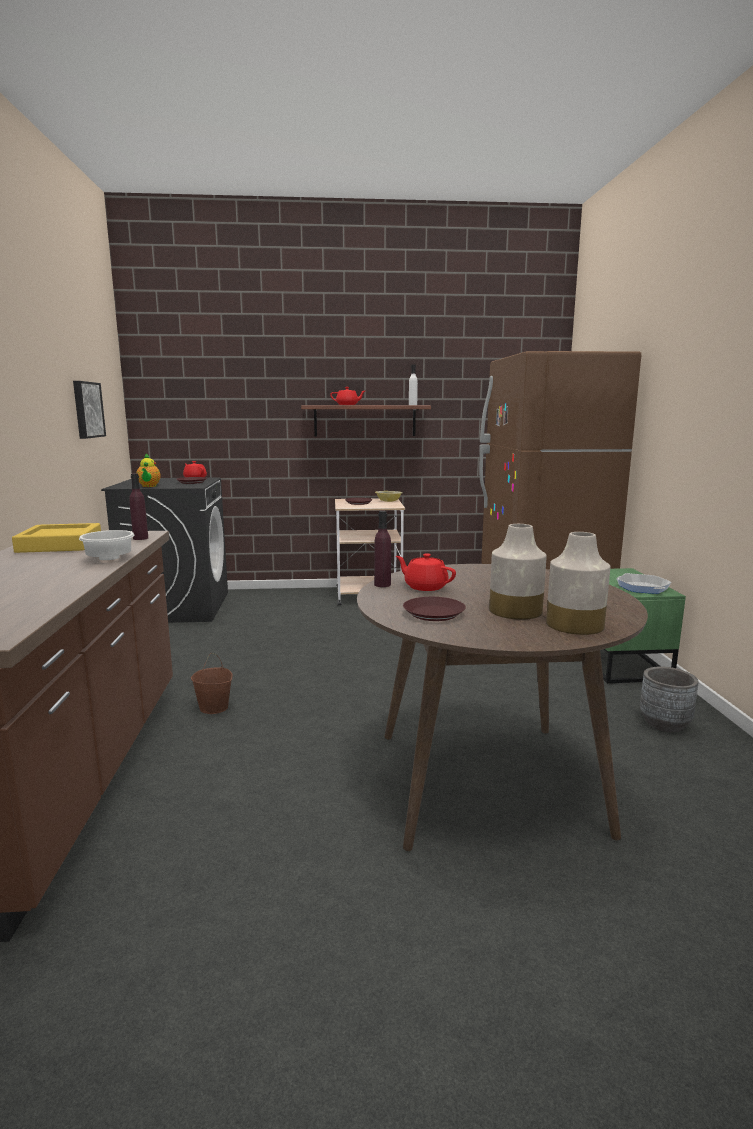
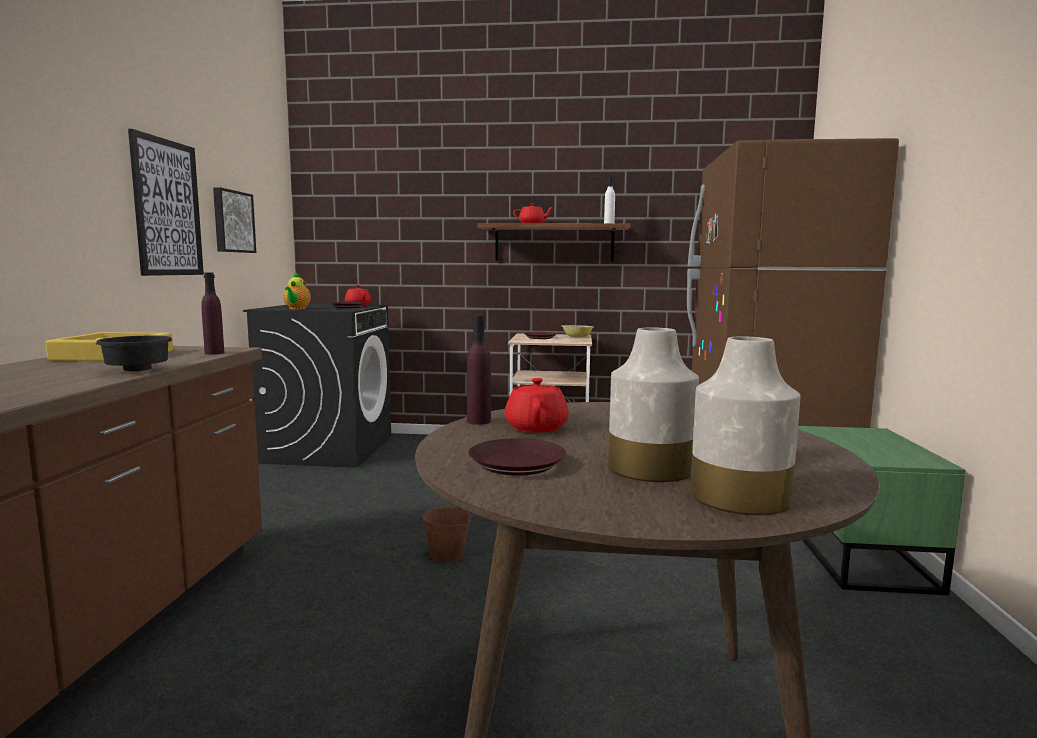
camera: 10 degrees right, 5 degrees down
white bowl [79,530,134,560] -> black bowl [96,336,172,371]
brown bucket [191,653,233,714] -> brown bucket moved to [423,497,471,563]
red teapot [396,553,456,591] -> red teapot turned 45 degrees clockwise [505,378,569,433]
frying pan [616,573,672,594] -> none
grey planter [640,666,699,732] -> none
none -> picture [128,129,204,276]

